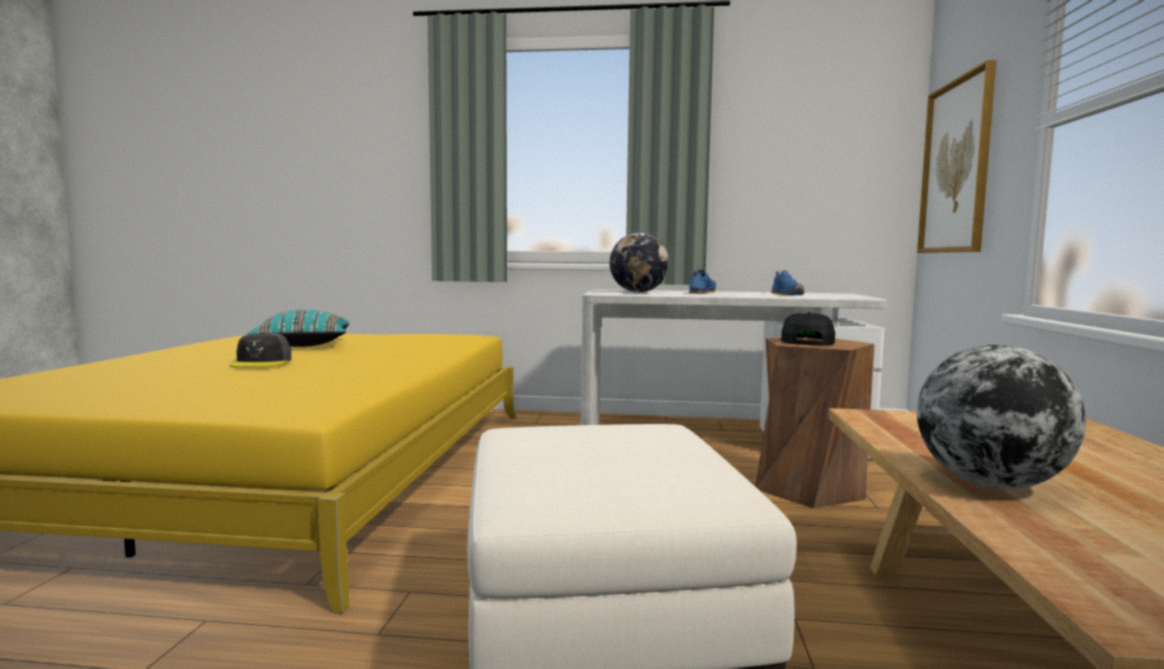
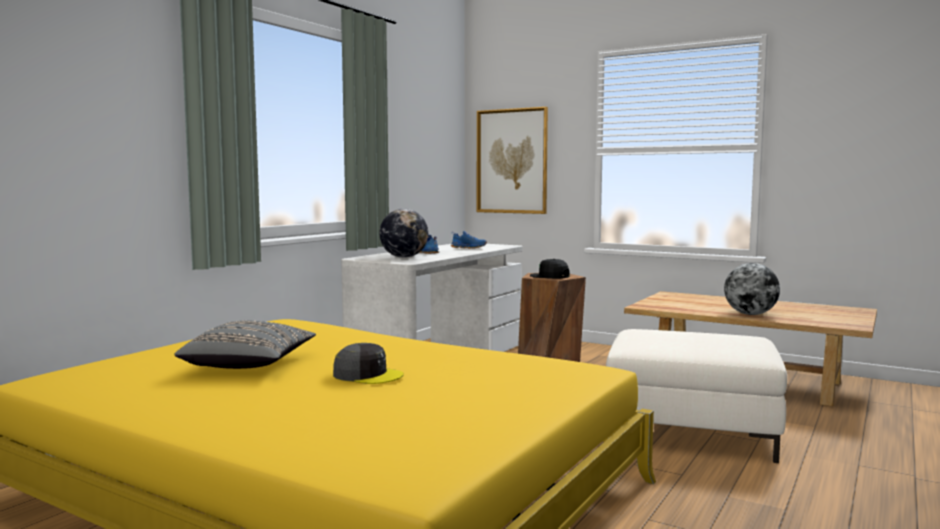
camera: 65 degrees left, 0 degrees up
turquoise pillow [248,310,349,347] -> grey pillow [175,321,316,369]

